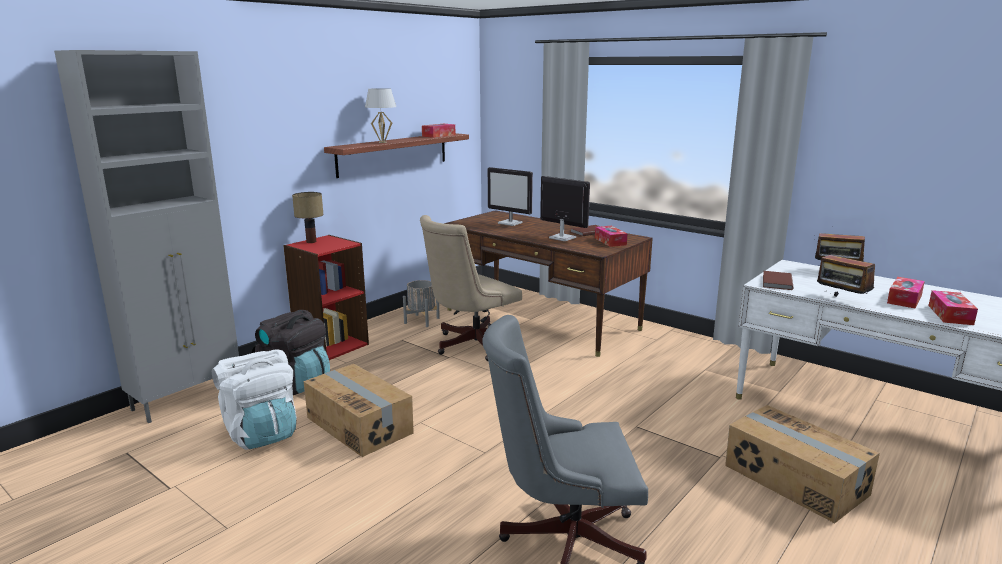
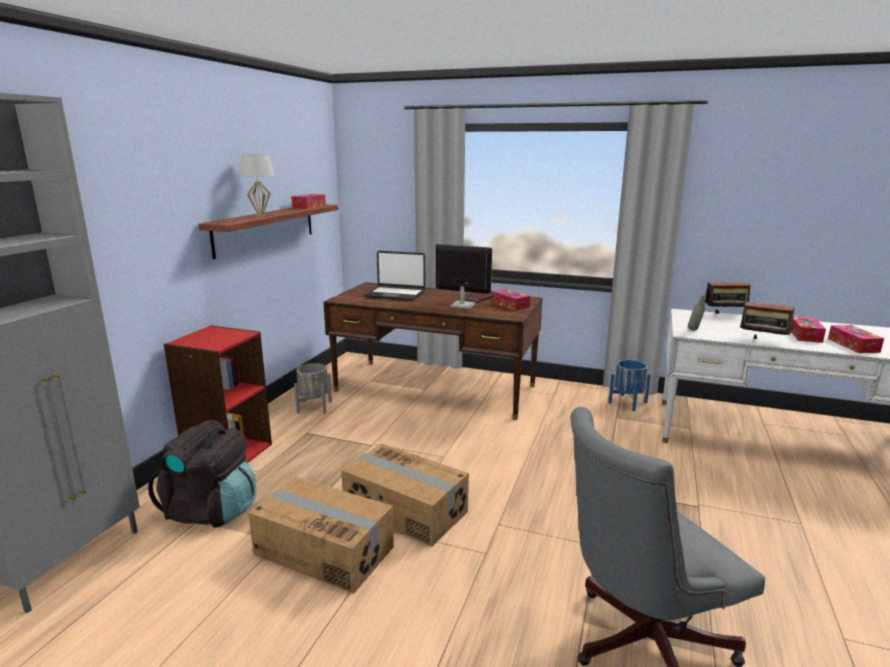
camera: 20 degrees left, 0 degrees up
white backpack [212,349,297,450] -> none
table lamp [292,192,323,243] -> none
beige office chair [420,215,522,361] -> none
monitor [488,167,533,226] -> laptop [364,251,426,301]
cardboard box [725,405,880,523] -> cardboard box moved to [341,443,469,547]
brown book [763,271,793,290] -> grey bottle [688,296,706,331]
none -> blue planter [608,360,651,411]

